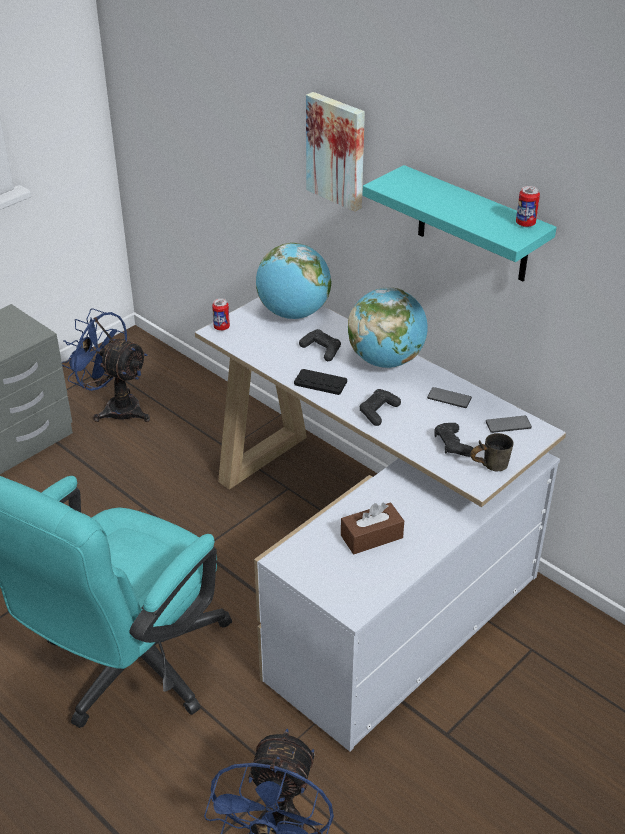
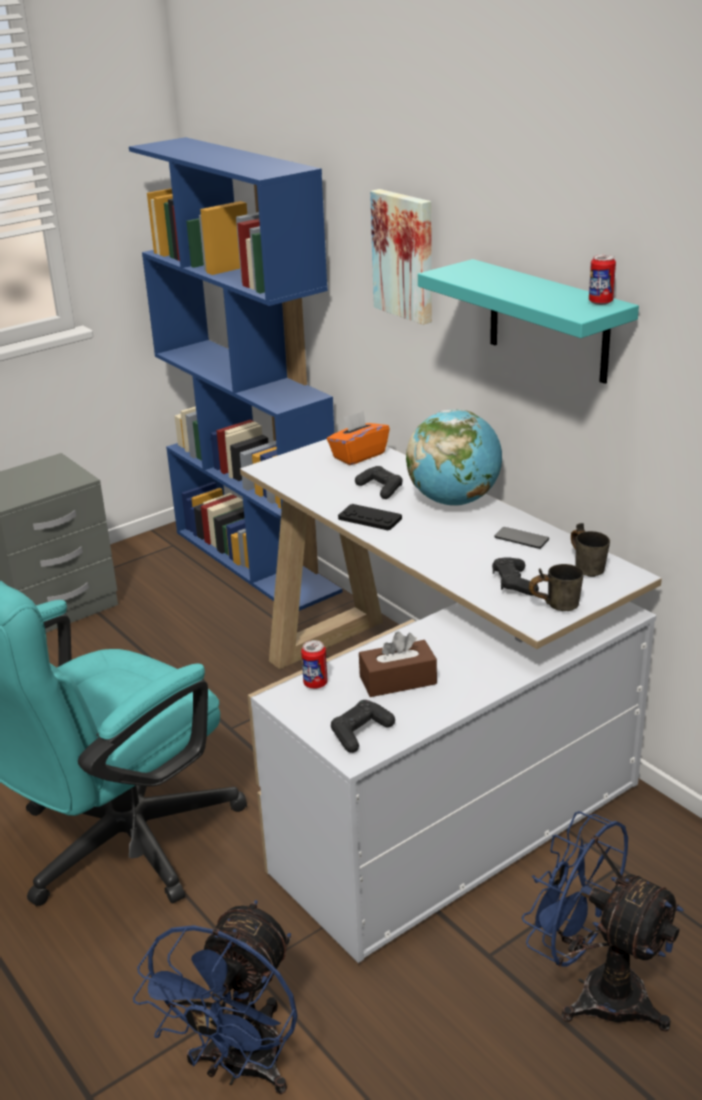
camera: 10 degrees right, 10 degrees down
blue fan [62,308,150,422] -> blue fan moved to [521,811,684,1031]
can [212,298,230,331] -> can moved to [301,640,328,689]
globe [256,243,331,319] -> orange tissue box [327,411,390,465]
black game controller [360,389,401,426] -> black game controller moved to [331,700,395,753]
phone [486,416,532,433] -> grey mug [571,523,610,577]
none -> blue bookcase [129,137,342,611]

